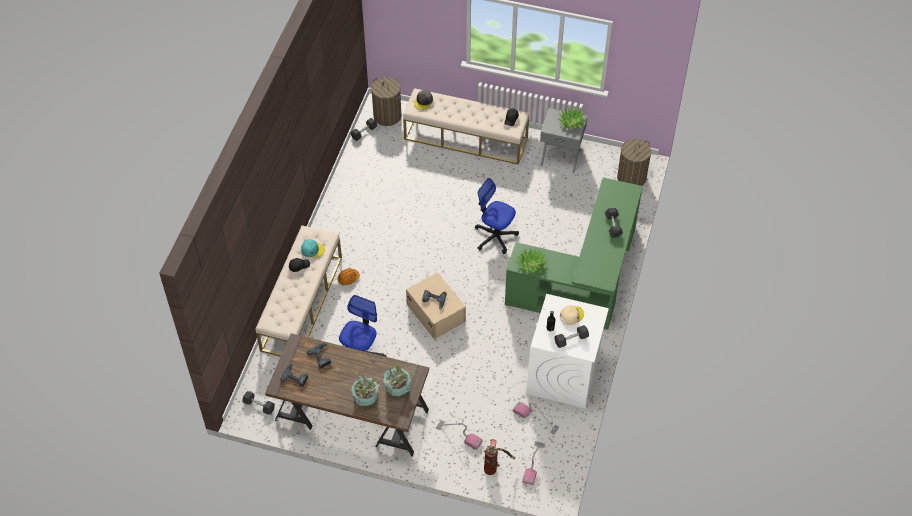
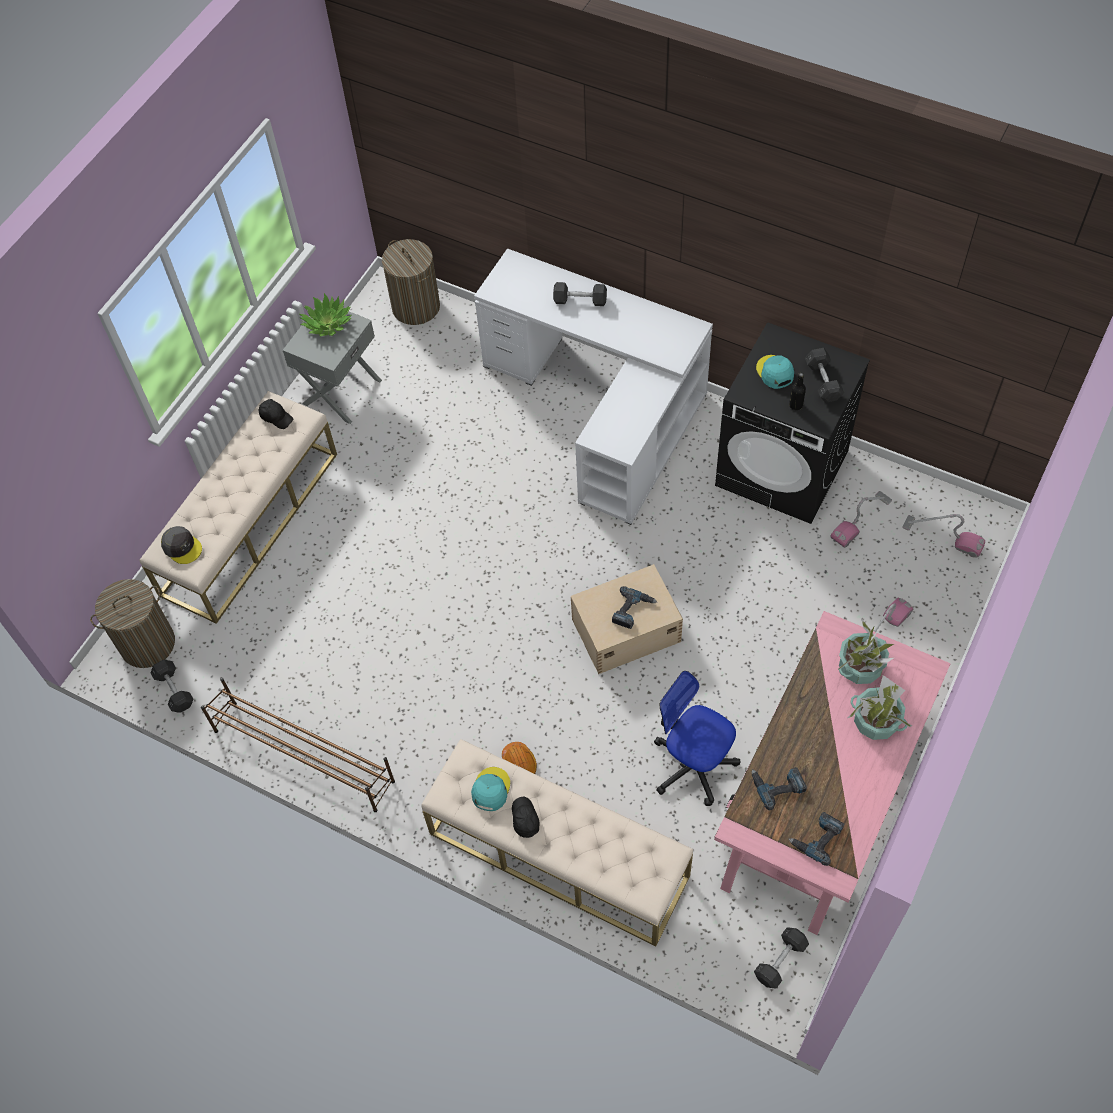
camera: 75 degrees left, 5 degrees up
brown desk [265,333,429,457] -> pink desk [714,611,951,935]
office chair [475,178,519,254] -> none
fire extinguisher [483,439,516,475] -> none
green desk [505,177,643,330] -> white desk [474,248,713,525]
potted plant [517,248,548,274] -> none
white washing machine [526,294,609,408] -> black washing machine [715,322,870,524]
beige cap [560,305,584,325] -> turquoise cap [756,355,794,389]
none -> brown shoe rack [201,678,395,812]

